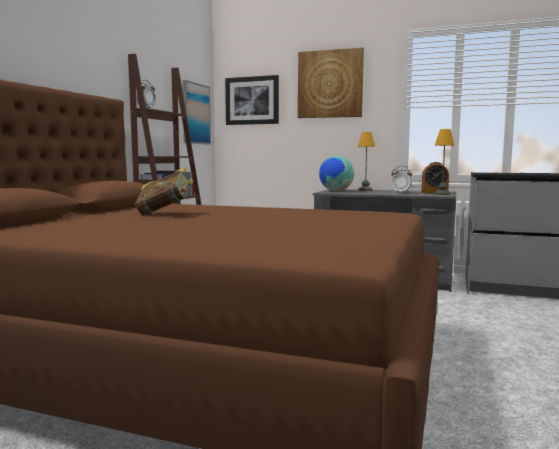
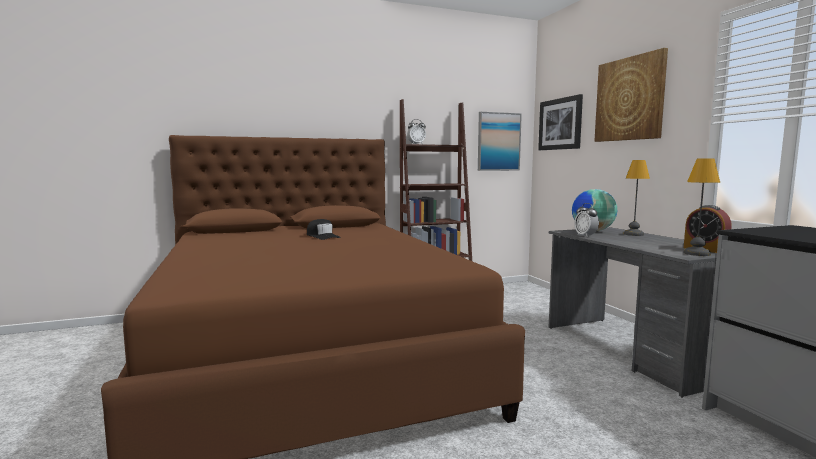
camera: 50 degrees right, 0 degrees up
book [135,167,193,216] -> black cap [307,219,341,240]
alarm clock [391,166,412,193] -> alarm clock moved to [574,203,599,236]

